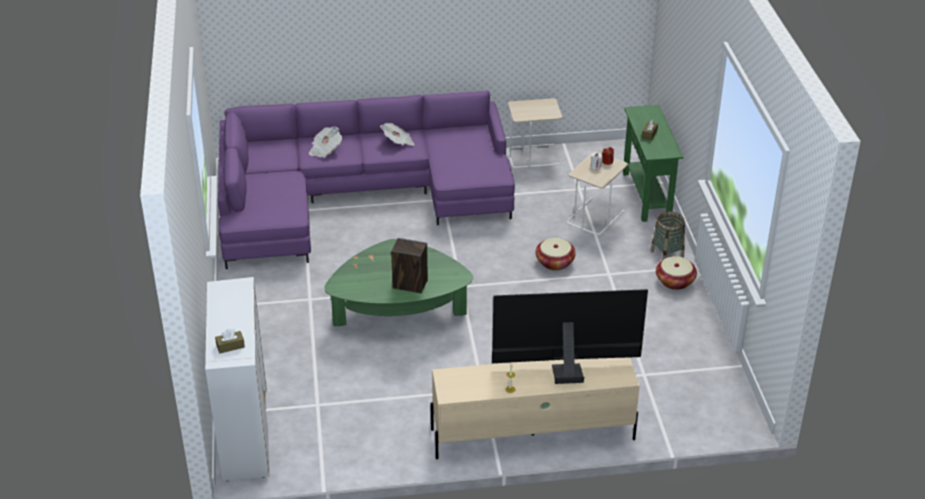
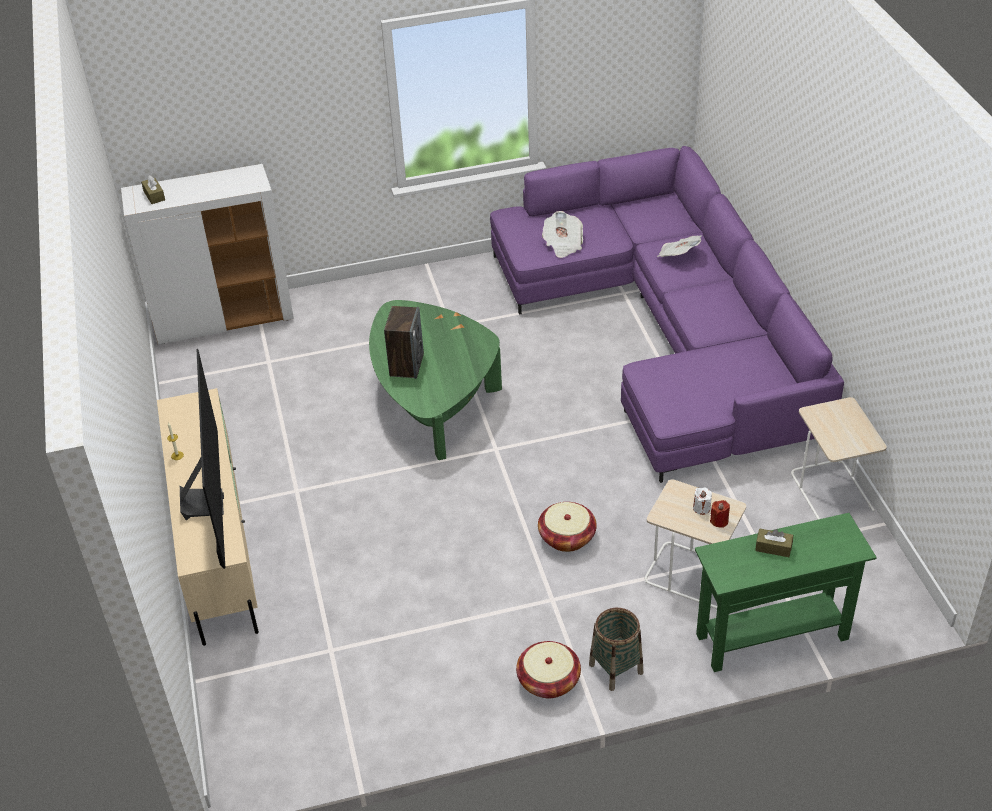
camera: 85 degrees right, 5 degrees up
newspaper [380,123,414,146] -> newspaper moved to [542,211,583,258]

